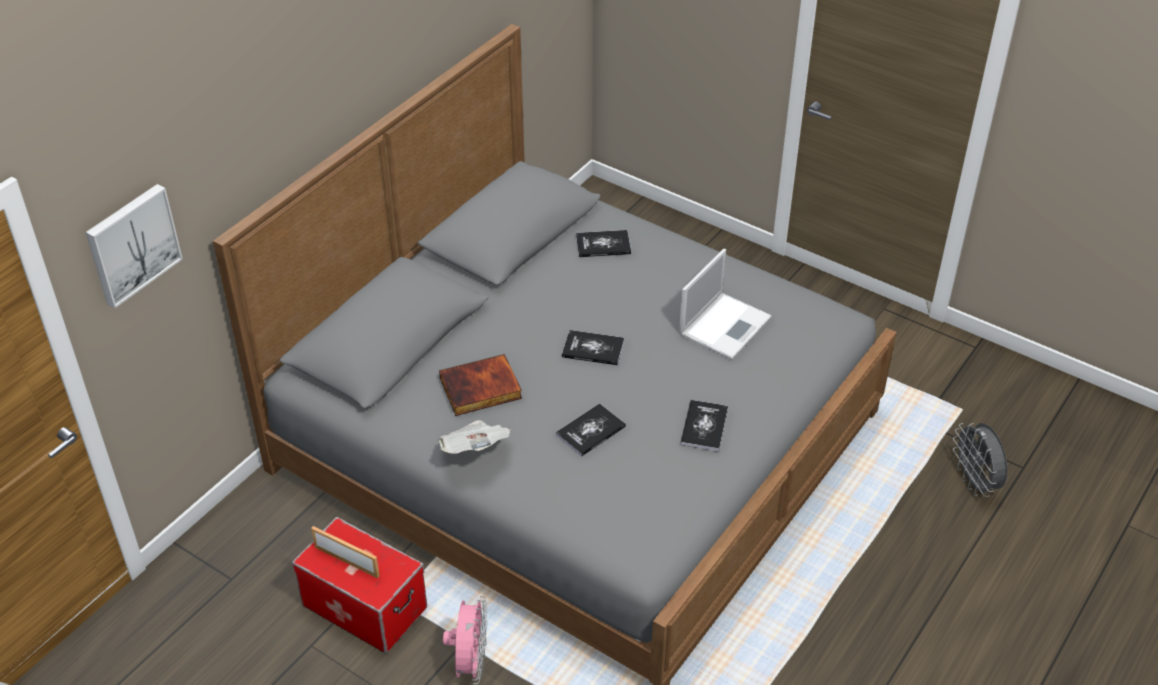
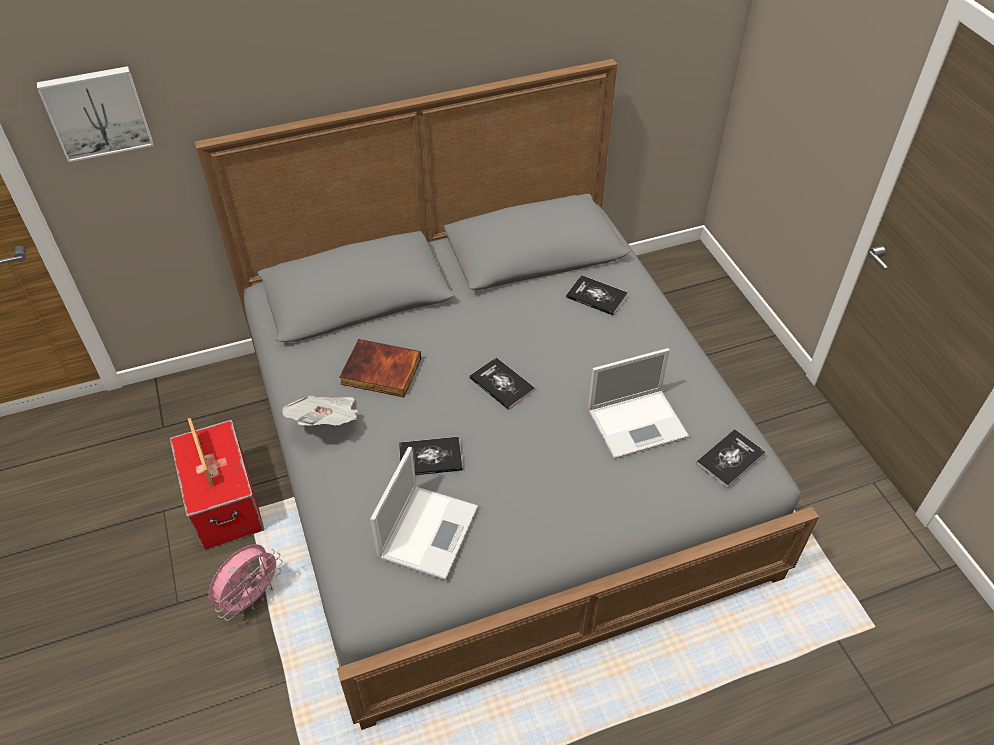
camera: 35 degrees right, 5 degrees up
book [680,400,728,451] -> book moved to [696,429,766,488]
grey fan [953,423,1007,497] -> none
none -> laptop [370,447,478,580]

